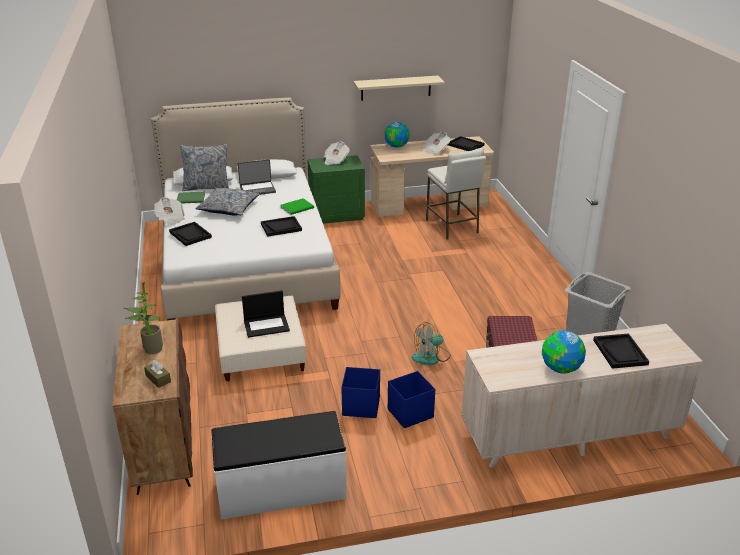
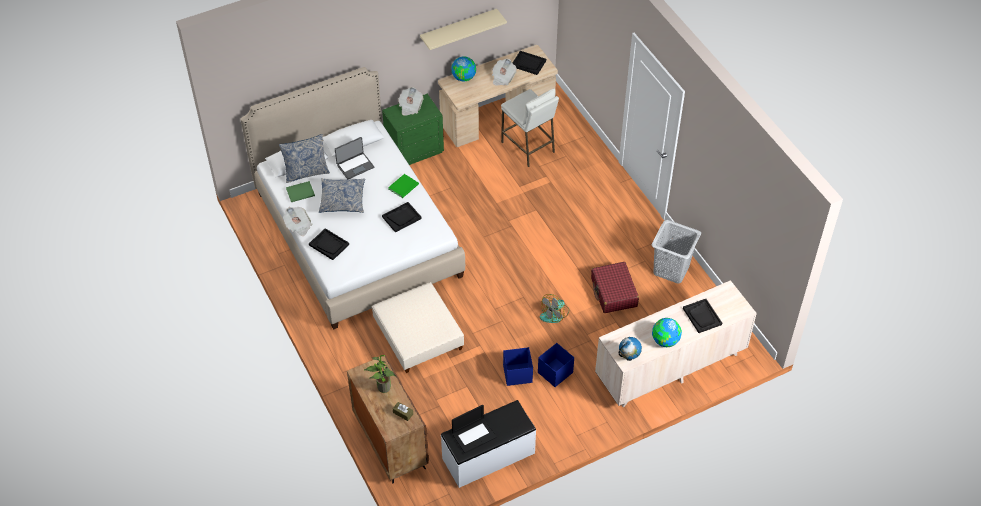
camera: 15 degrees left, 20 degrees up
laptop [242,290,290,338] -> laptop moved to [452,404,496,453]
none -> globe [619,337,642,361]

